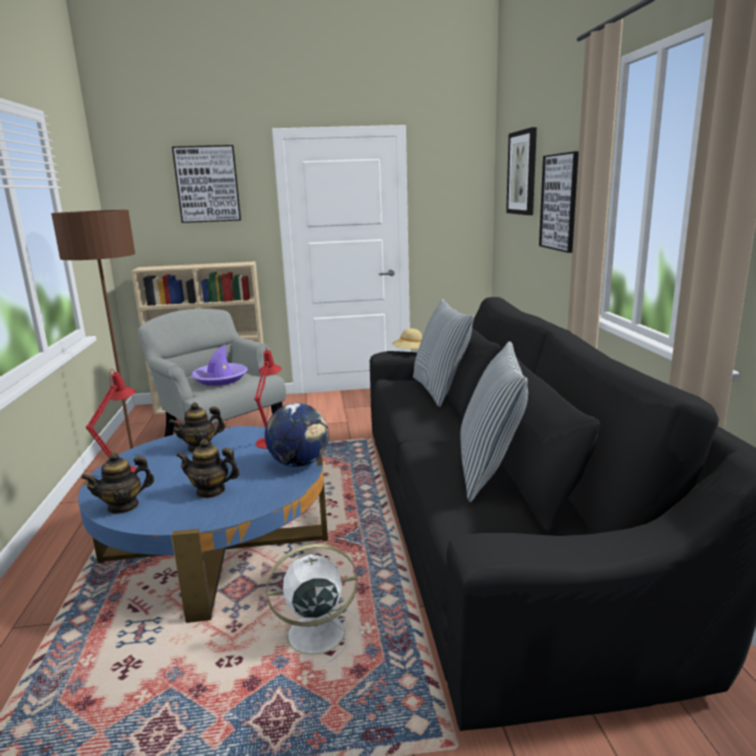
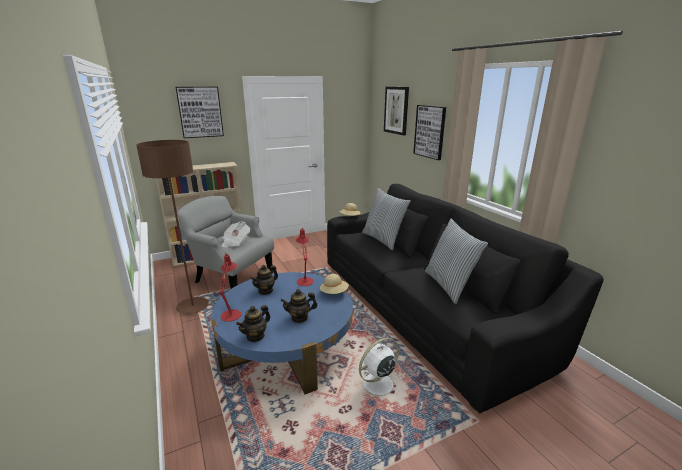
camera: 20 degrees left, 5 degrees up
purple hat [191,344,248,386] -> newspaper [222,221,250,247]
globe [265,403,329,467] -> beige hat [320,274,349,294]

